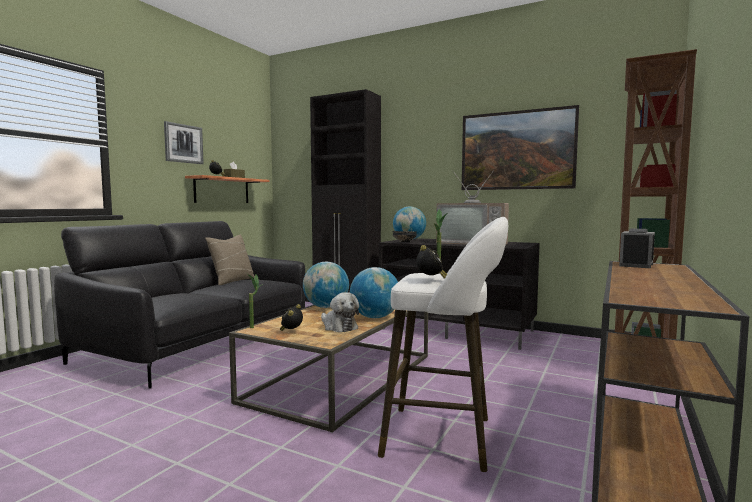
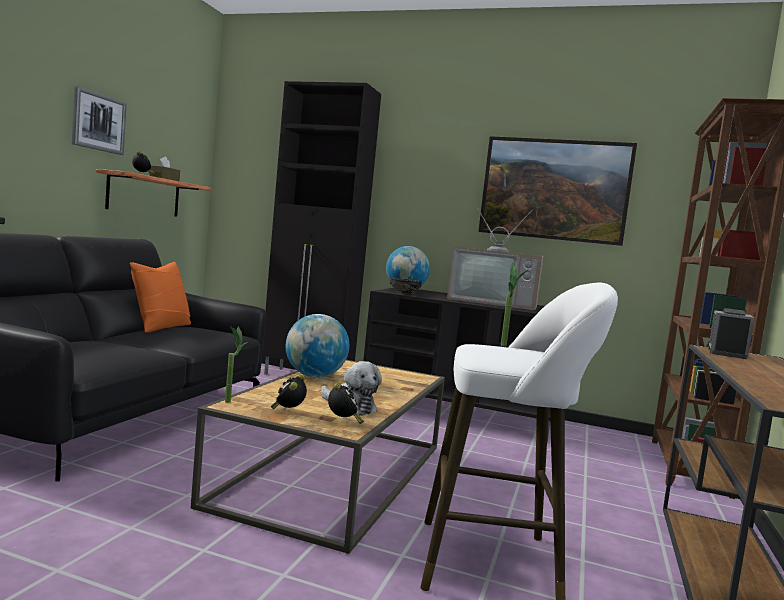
camera: 10 degrees left, 0 degrees up
beige pillow [205,235,255,285] -> orange pillow [130,262,191,333]
globe [350,267,398,318] -> none
alarm clock [417,245,447,279] -> alarm clock moved to [328,383,364,424]

